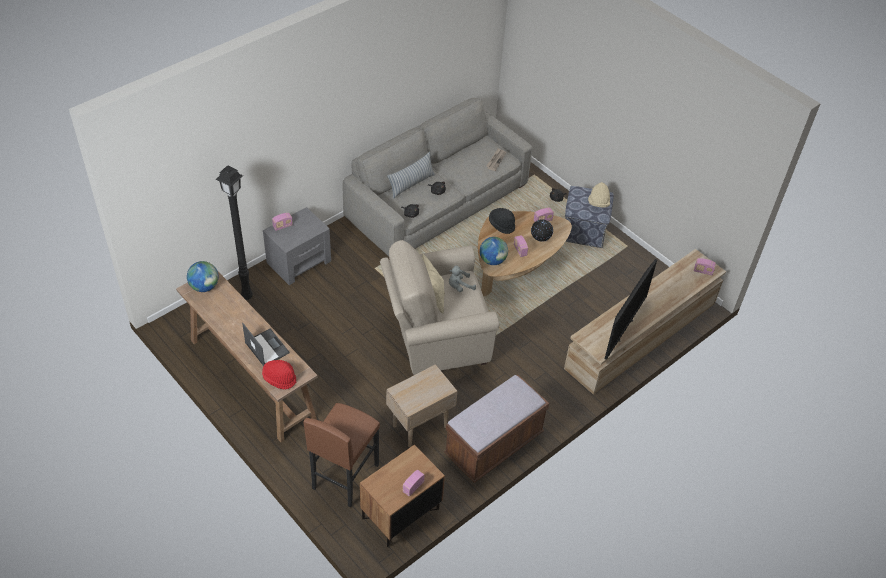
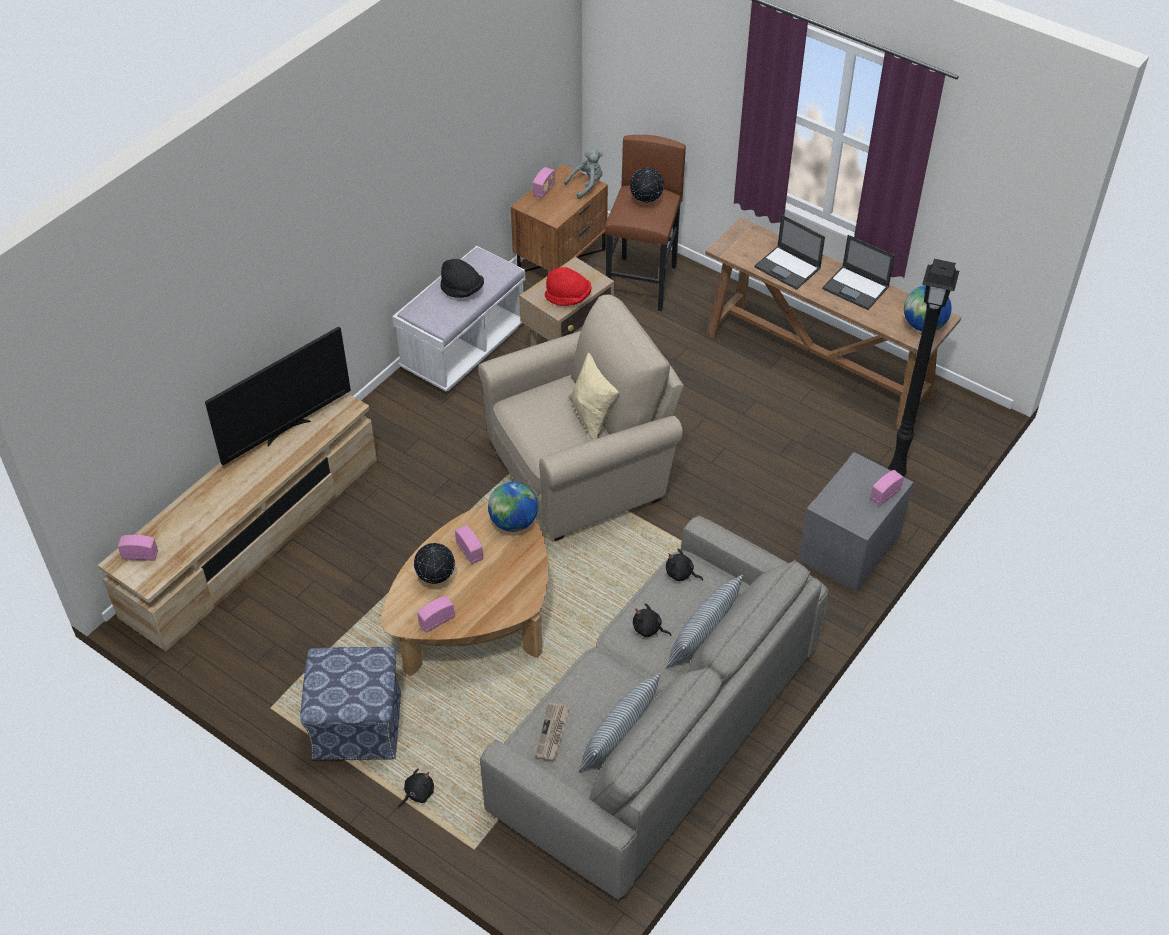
camera: 170 degrees right, 0 degrees up
red hat [262,360,296,389] -> red hat moved to [545,267,591,306]
brown bench [444,374,549,483] -> white bench [392,246,525,392]
grey plush toy [449,266,476,292] -> grey plush toy moved to [564,149,603,199]
black hat [489,208,515,234] -> black hat moved to [440,259,484,298]
beige hat [588,182,610,208] -> none
television [605,259,657,360] -> television turned 150 degrees counterclockwise [205,326,351,465]
none -> pillow [579,673,661,772]
none -> globe [630,167,664,203]
none -> laptop [822,235,895,310]

